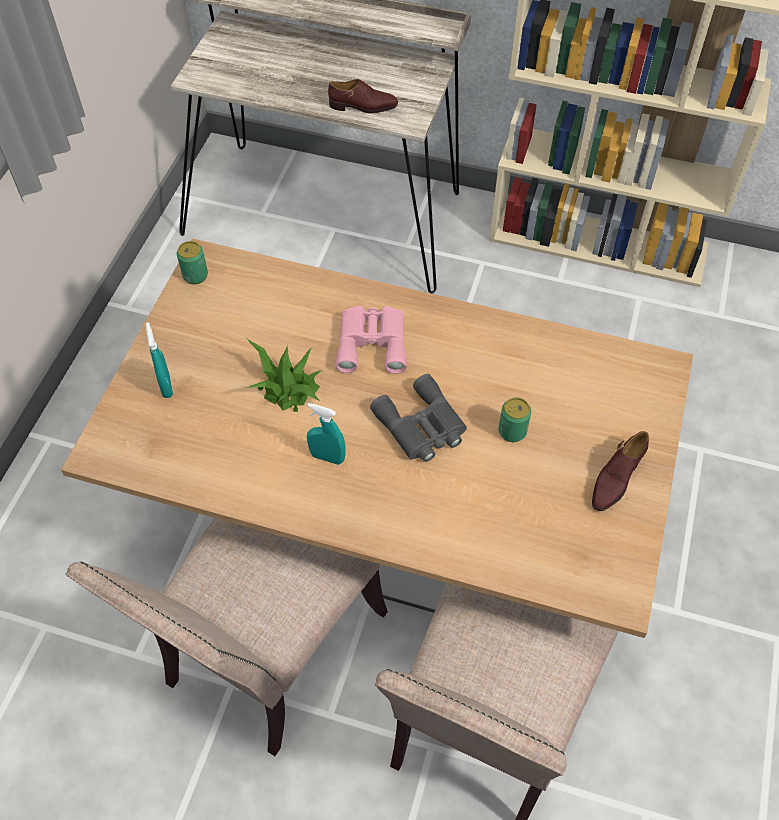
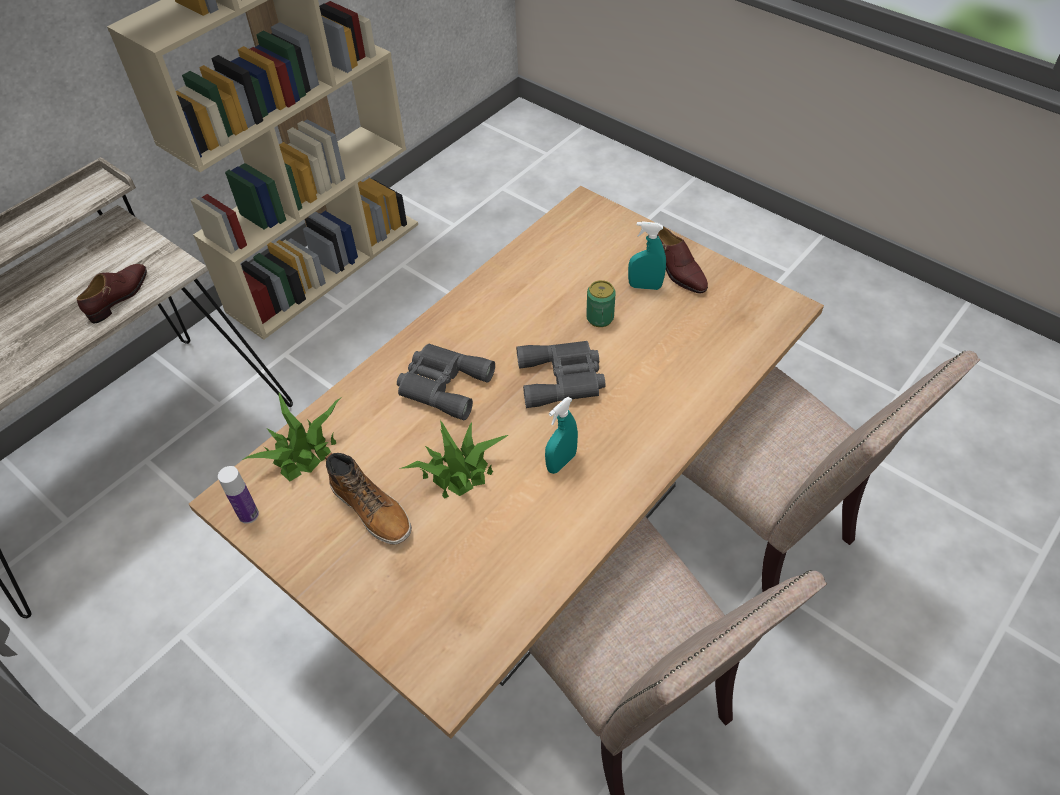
camera: 65 degrees left, 5 degrees down
turquoise spray bottle [146,322,173,398] -> turquoise spray bottle moved to [628,221,666,290]
can [177,241,208,285] -> bottle [218,466,259,524]
pink binoculars [336,306,406,374] -> grey binoculars [397,344,495,420]
none -> potted plant [243,393,342,481]
none -> boot [325,453,412,545]

